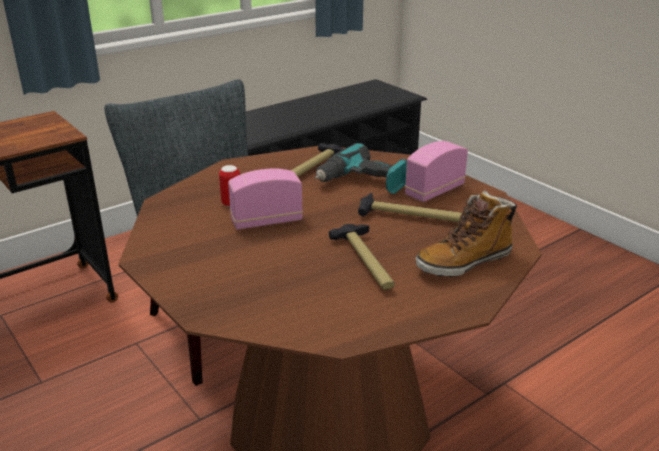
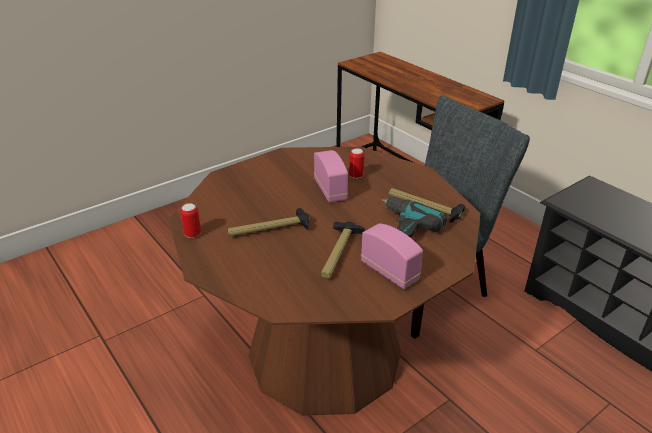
camera: 90 degrees right, 5 degrees up
boot [416,191,517,277] -> none
none -> can [180,203,201,238]

